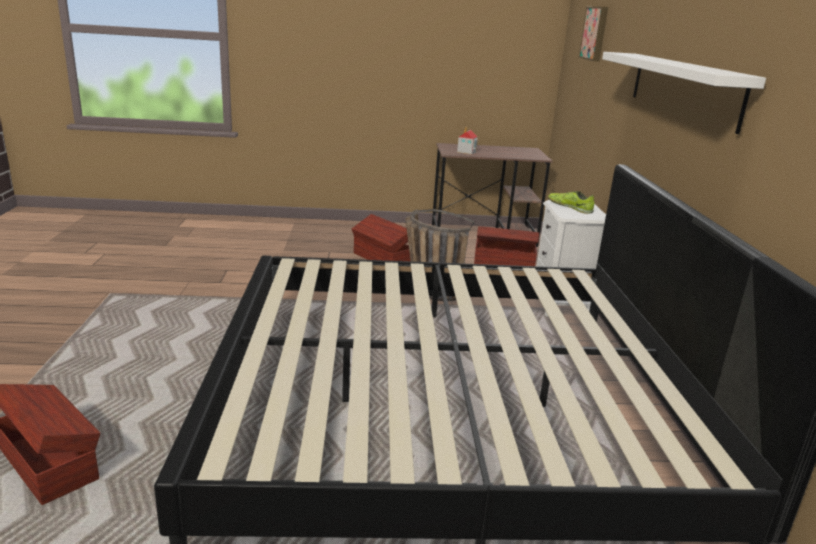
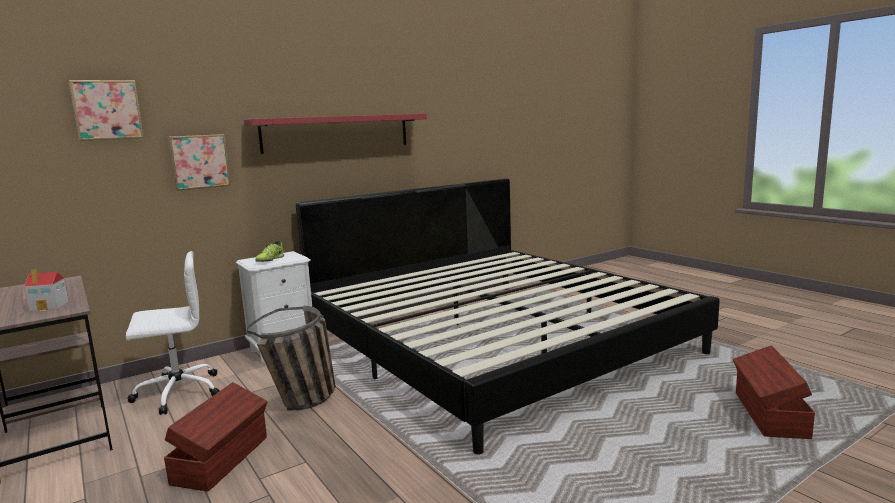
camera: 120 degrees left, 10 degrees down
brown storage box [474,226,539,266] -> white office chair [126,251,220,415]
white shelf [602,52,766,134] -> red shelf [244,114,427,154]
none -> picture [168,134,231,191]

